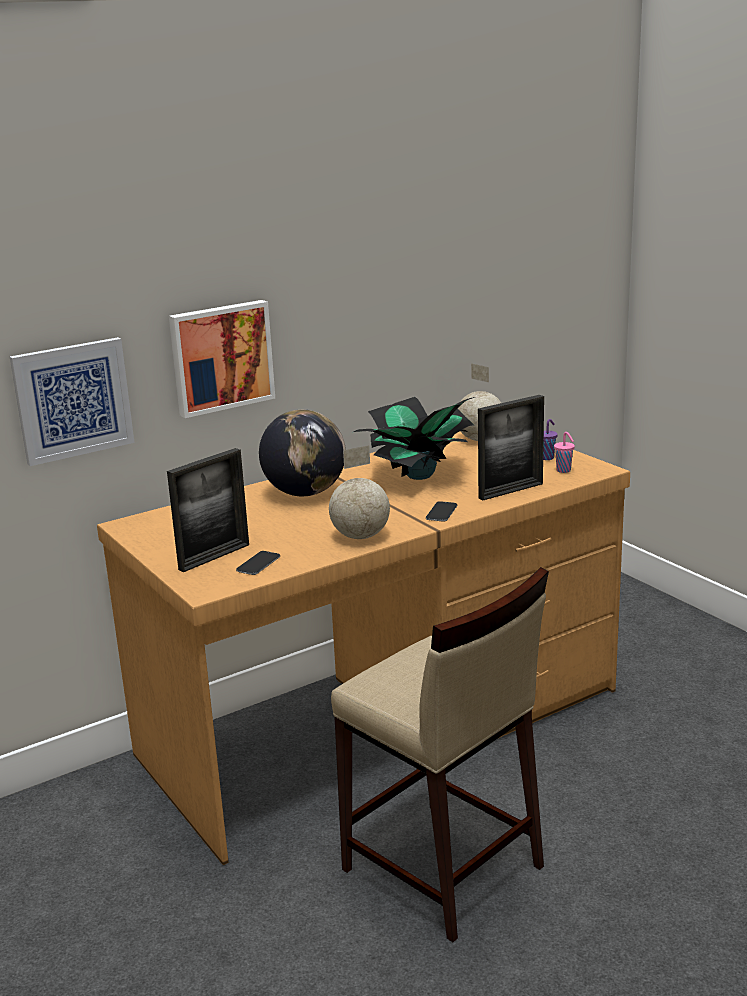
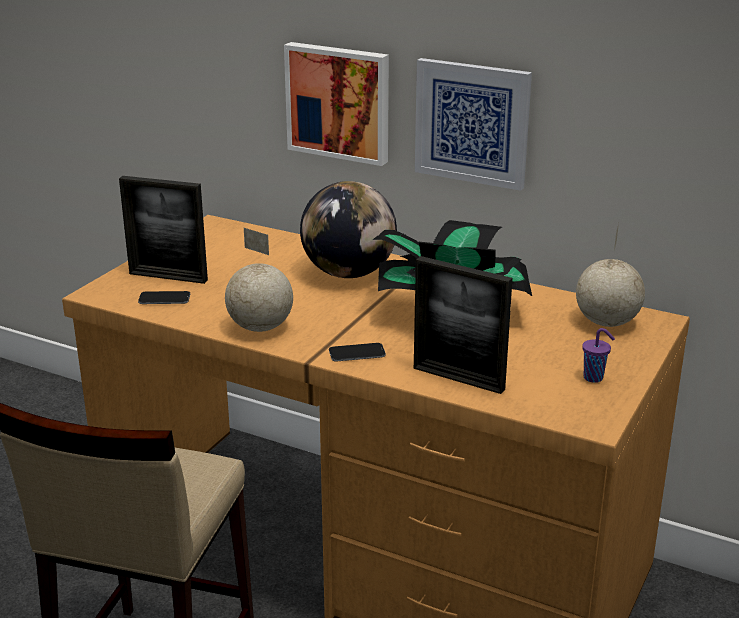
camera: 60 degrees right, 5 degrees up
picture [10,337,134,466] -> picture moved to [415,58,532,191]
pink cup [554,432,575,473] -> none

